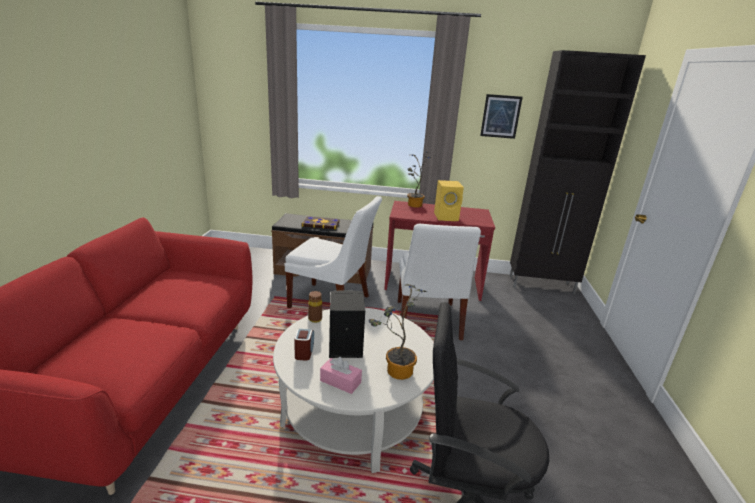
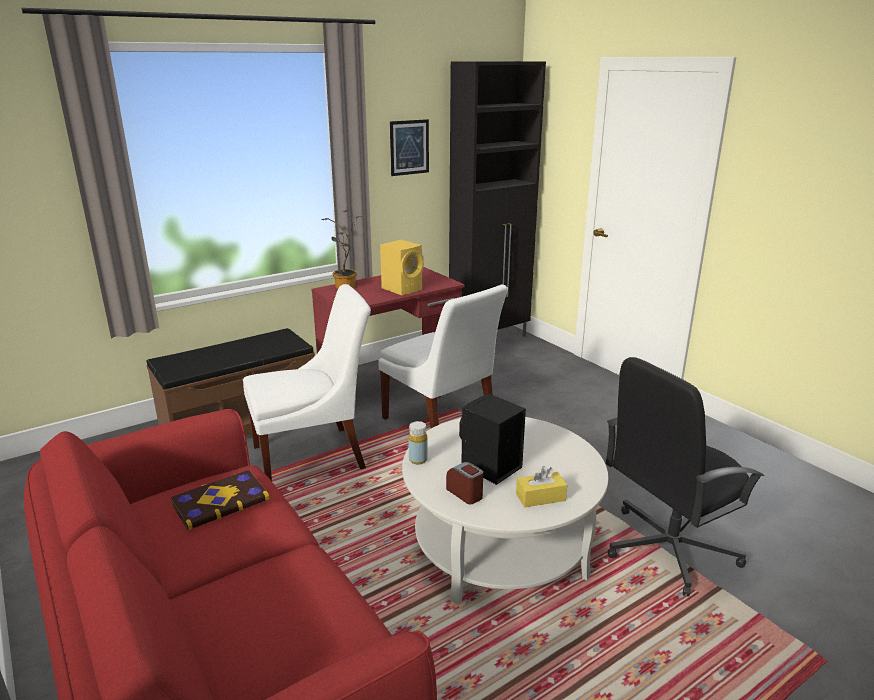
camera: 40 degrees left, 0 degrees up
book [302,216,340,229] -> book moved to [170,470,270,530]
brown bottle [308,291,322,323] -> yellow bottle [408,421,428,465]
pink tissue box [320,357,362,394] -> yellow tissue box [516,466,567,507]
potted plant [369,284,427,380] -> none

